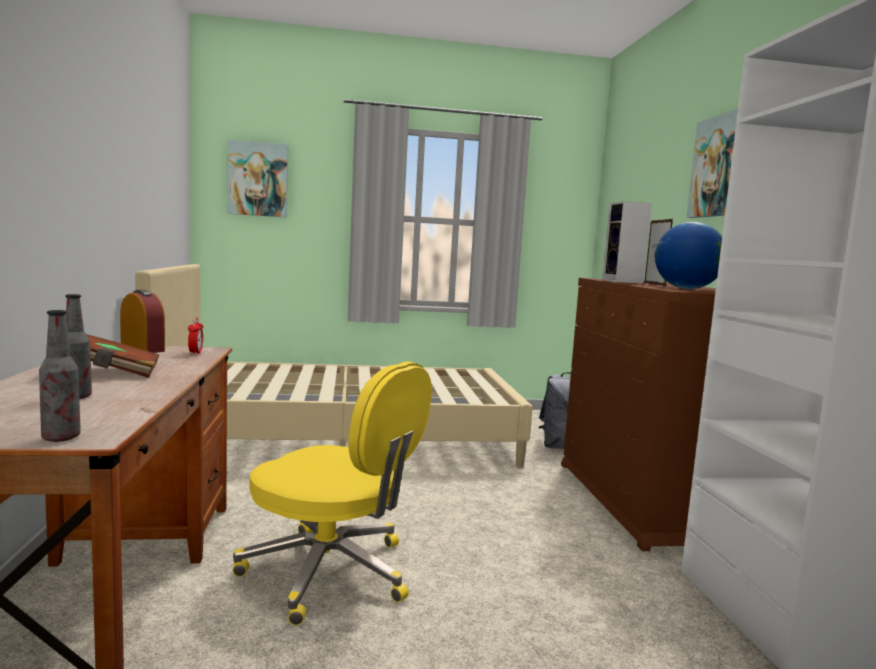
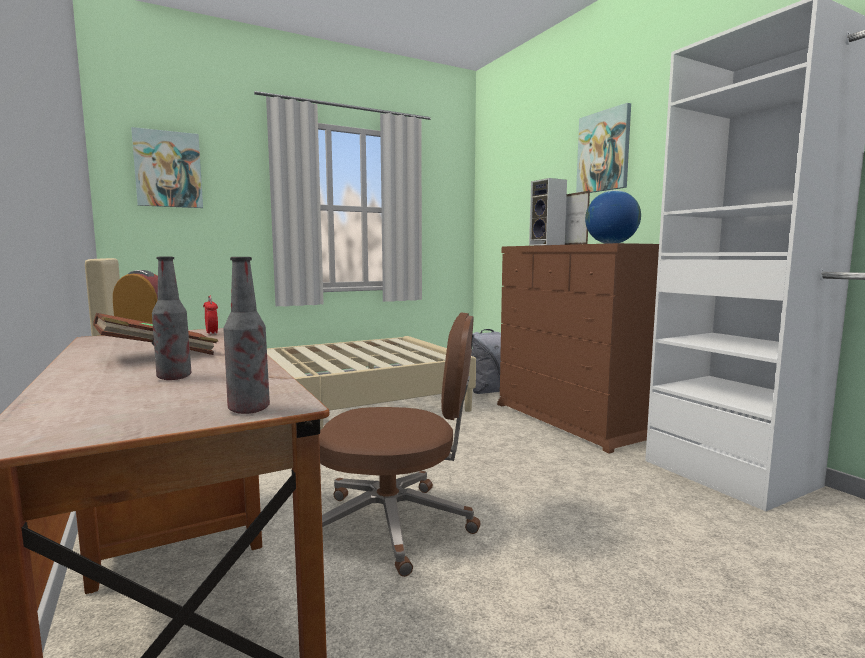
camera: 20 degrees left, 0 degrees up
yellow office chair [233,361,432,625] -> brown office chair [319,313,481,577]

